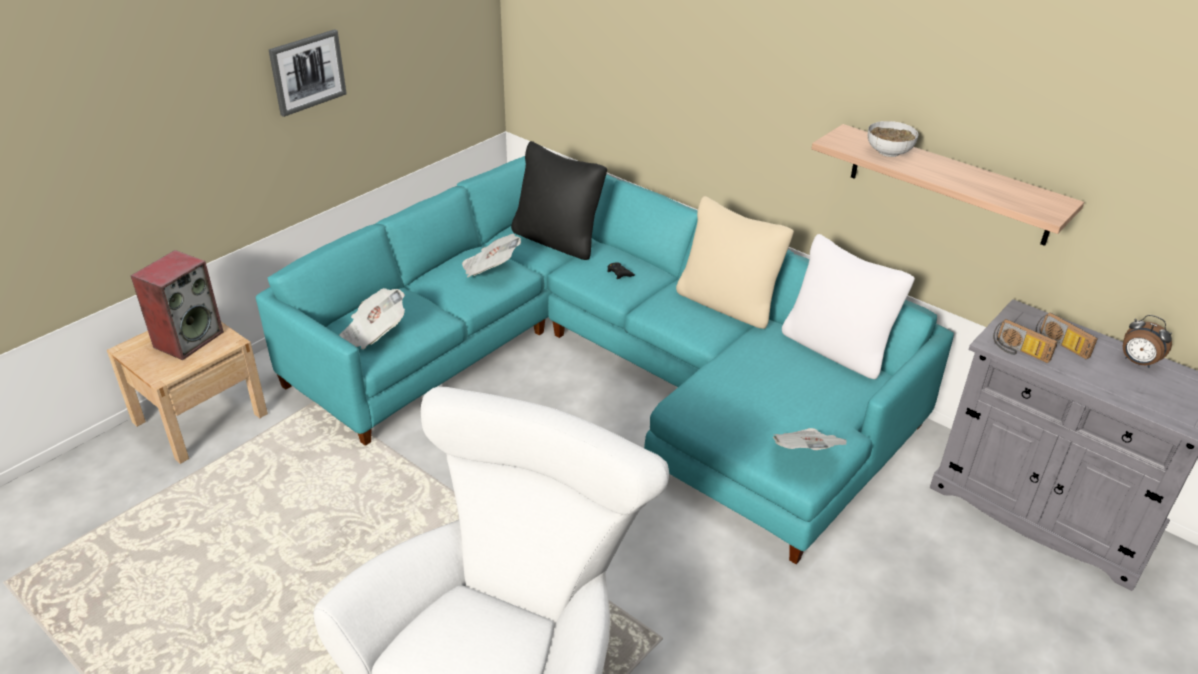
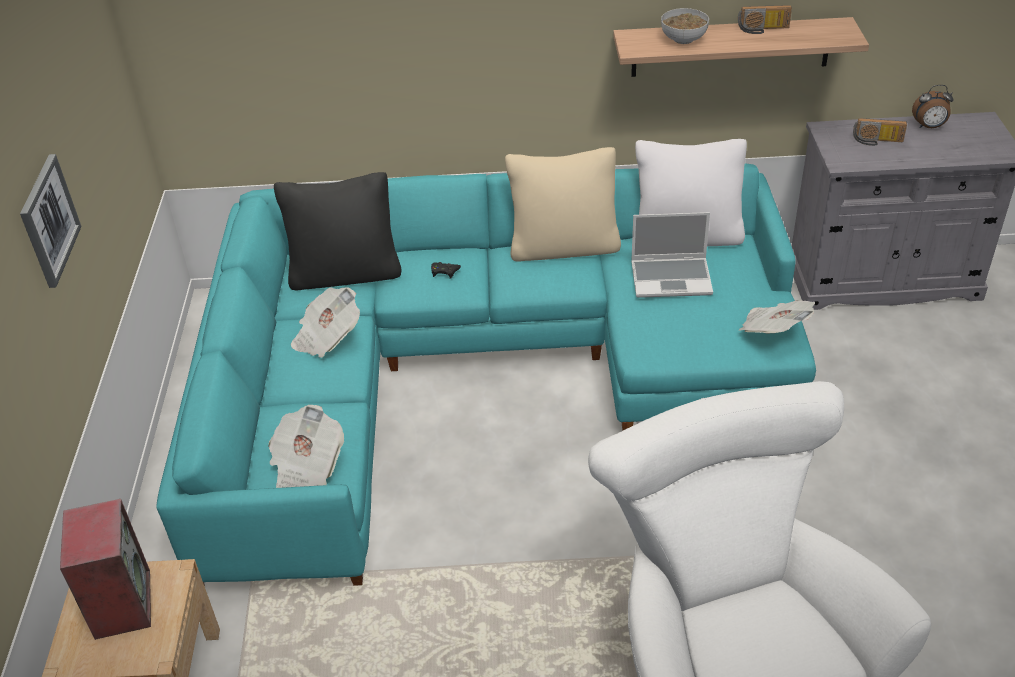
camera: 40 degrees left, 5 degrees up
radio [993,319,1057,363] -> radio moved to [738,5,792,34]
none -> laptop [631,212,713,298]

